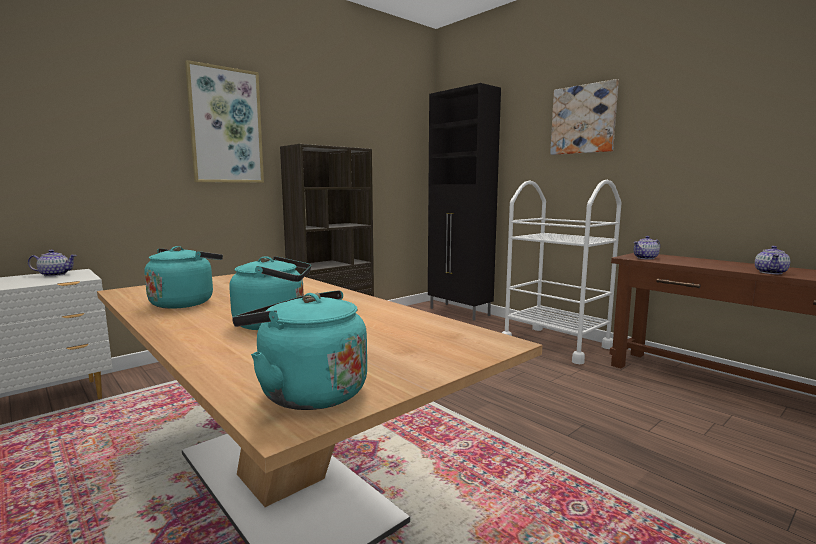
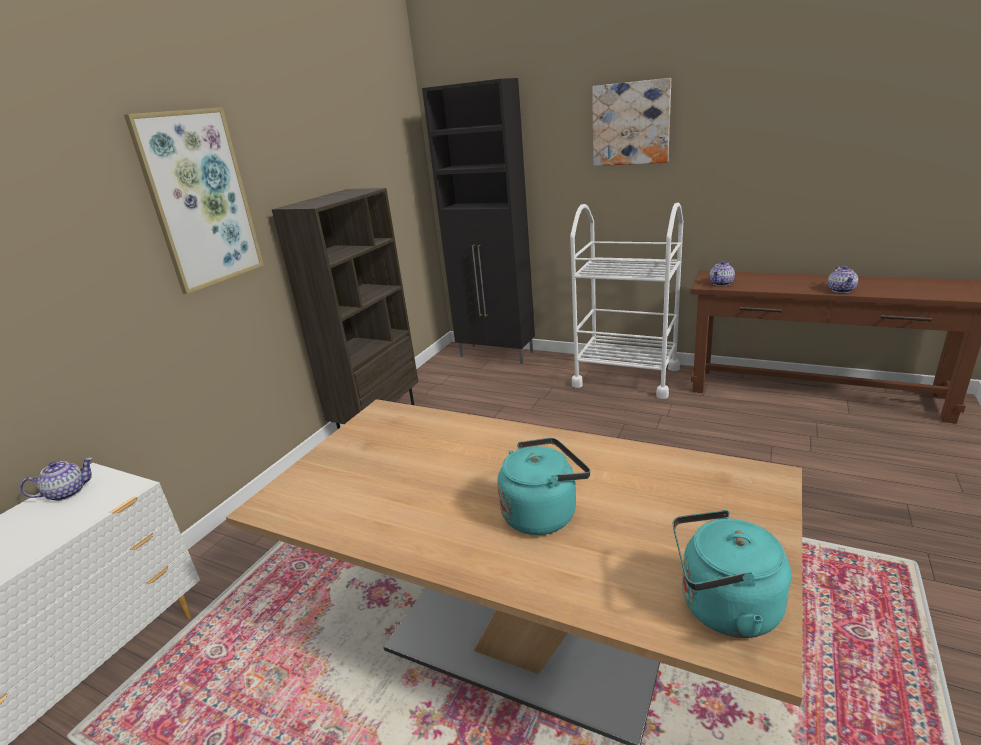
camera: 20 degrees left, 15 degrees up
turquoise kettle [144,246,223,309] -> none

